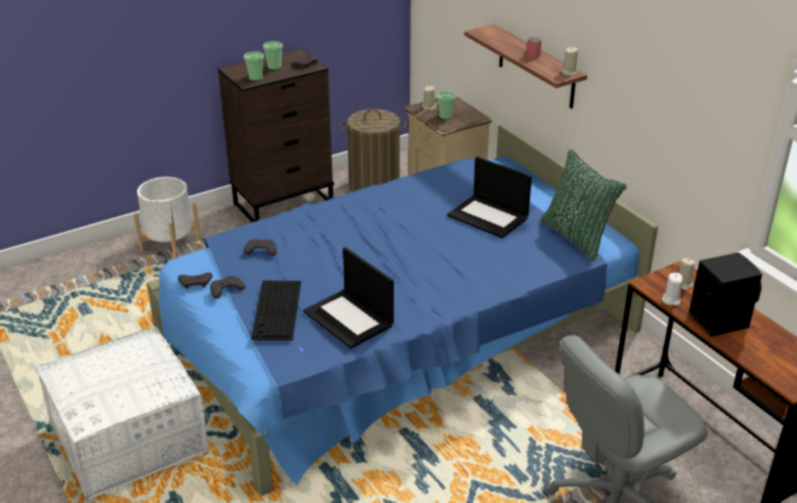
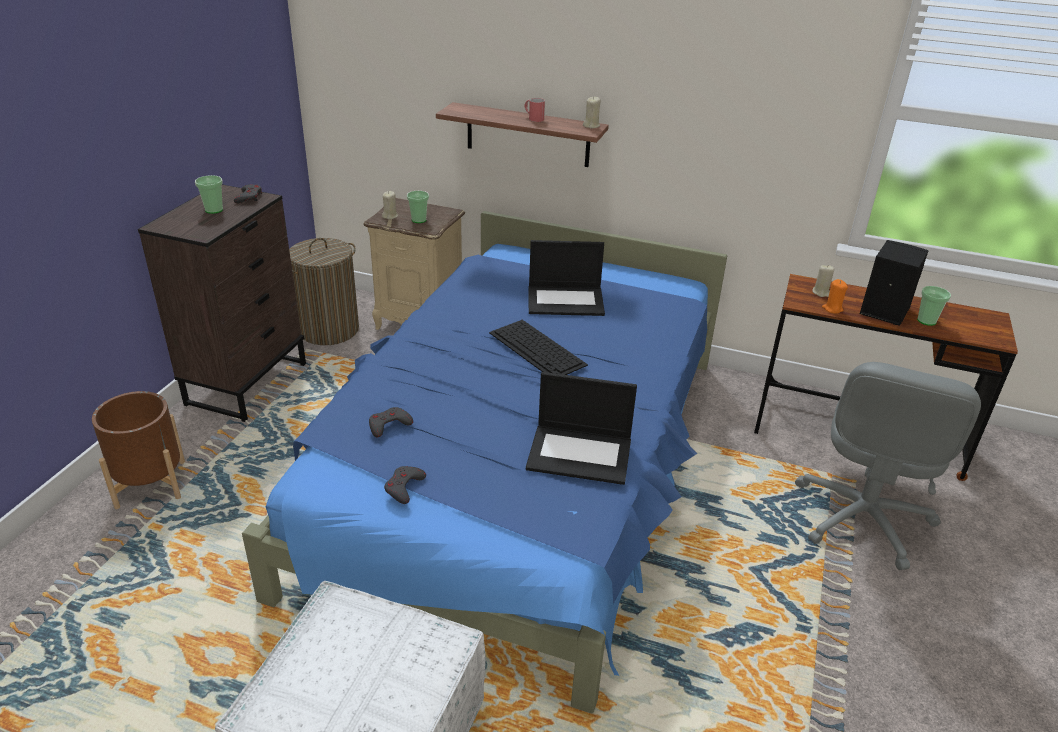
camera: 40 degrees left, 0 degrees up
white planter [134,177,201,259] -> brown planter [92,391,185,509]
grey game controller [178,272,212,289] -> none
cup [244,51,264,81] -> cup moved to [917,286,951,326]
keyboard [251,281,301,341] -> keyboard moved to [489,320,588,375]
green pillow [540,149,627,262] -> none
white candle [662,273,683,305] -> orange candle [822,279,848,314]

